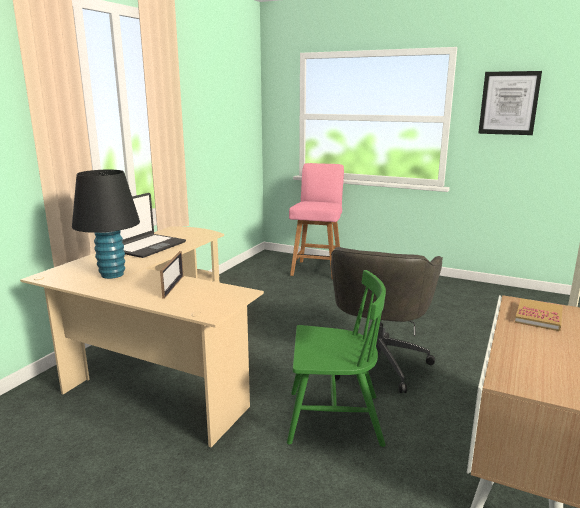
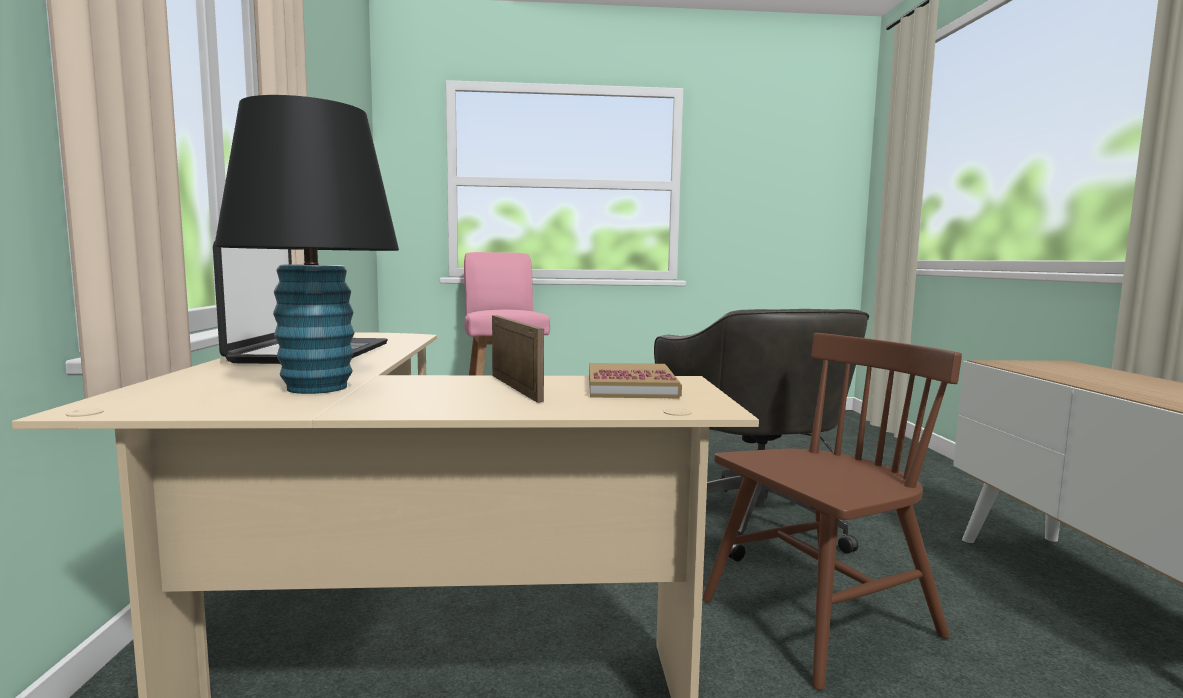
camera: 30 degrees left, 10 degrees down
green chair [287,270,386,447] -> brown chair [702,333,962,690]
picture [478,71,542,135] -> none
book [515,298,563,331] -> book moved to [589,363,682,399]

